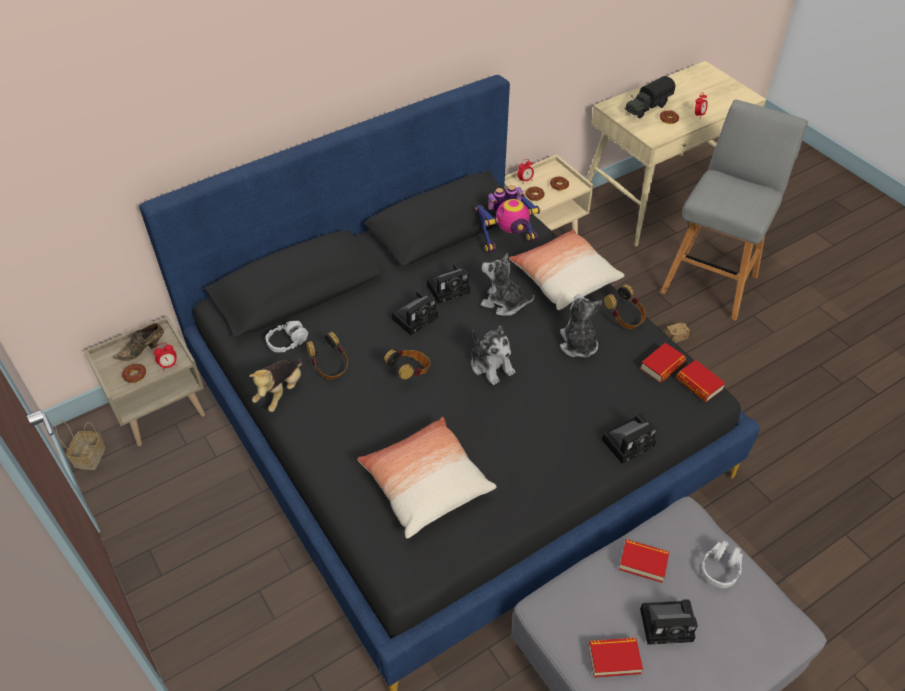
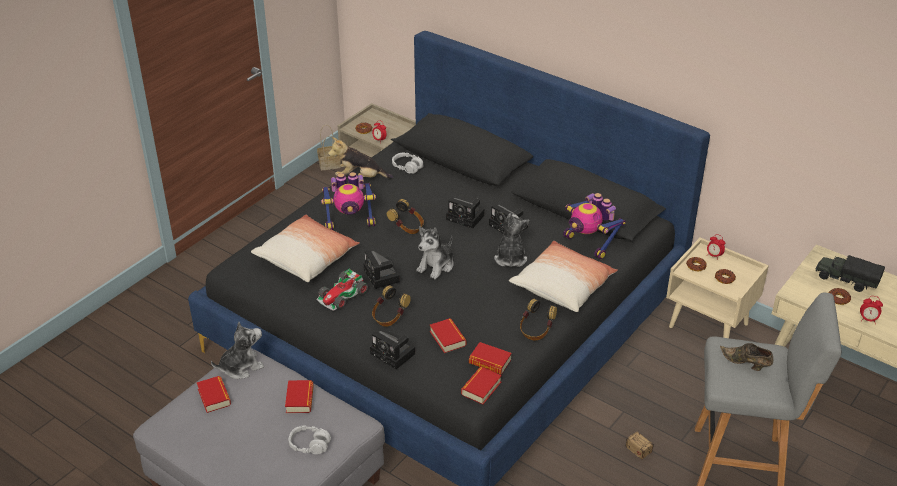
camera: 70 degrees right, 10 degrees down
brown shoe [113,323,164,361] -> brown shoe moved to [720,343,774,371]
headphones [306,332,348,379] -> headphones moved to [372,285,411,327]
plush toy [560,294,602,357] -> plush toy moved to [211,322,264,379]
camera [640,599,698,645] -> camera moved to [364,250,400,289]
none -> toy car [316,268,368,311]
none -> toy robot [321,172,376,230]
none -> book [430,318,466,353]

